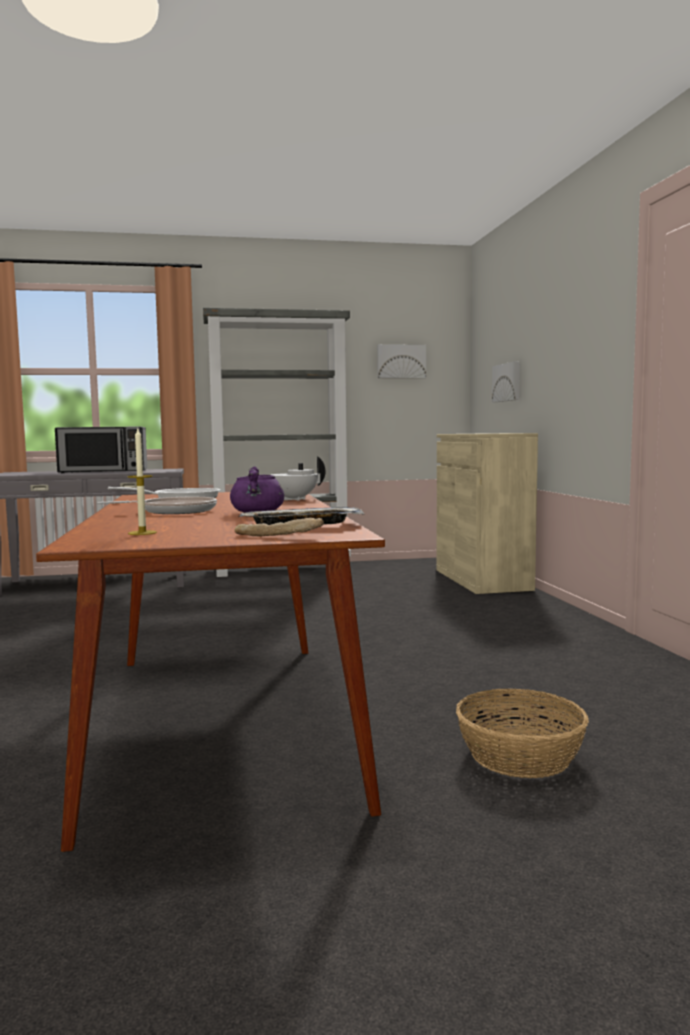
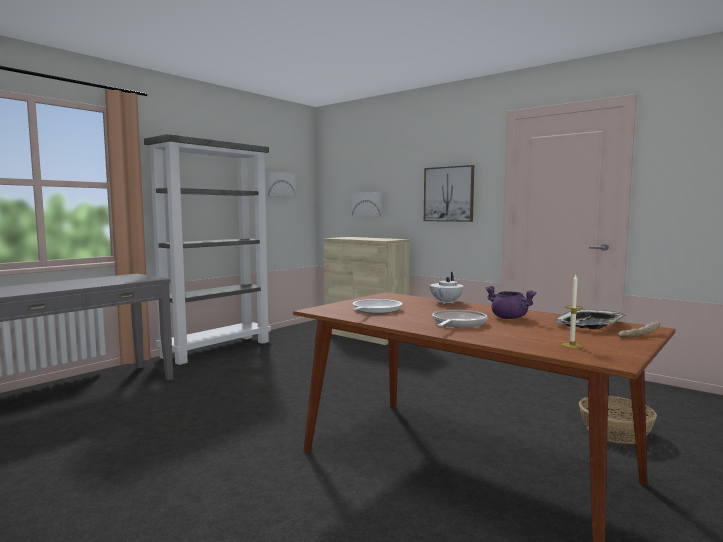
camera: 40 degrees left, 0 degrees up
microwave [55,427,147,473] -> none
none -> picture [424,165,474,222]

